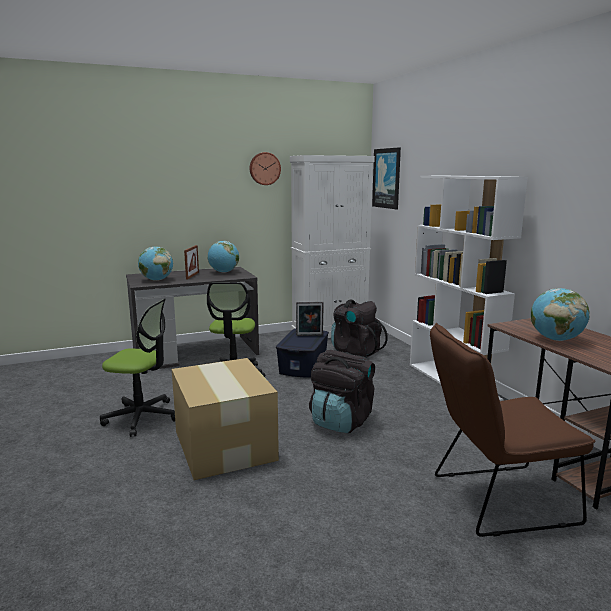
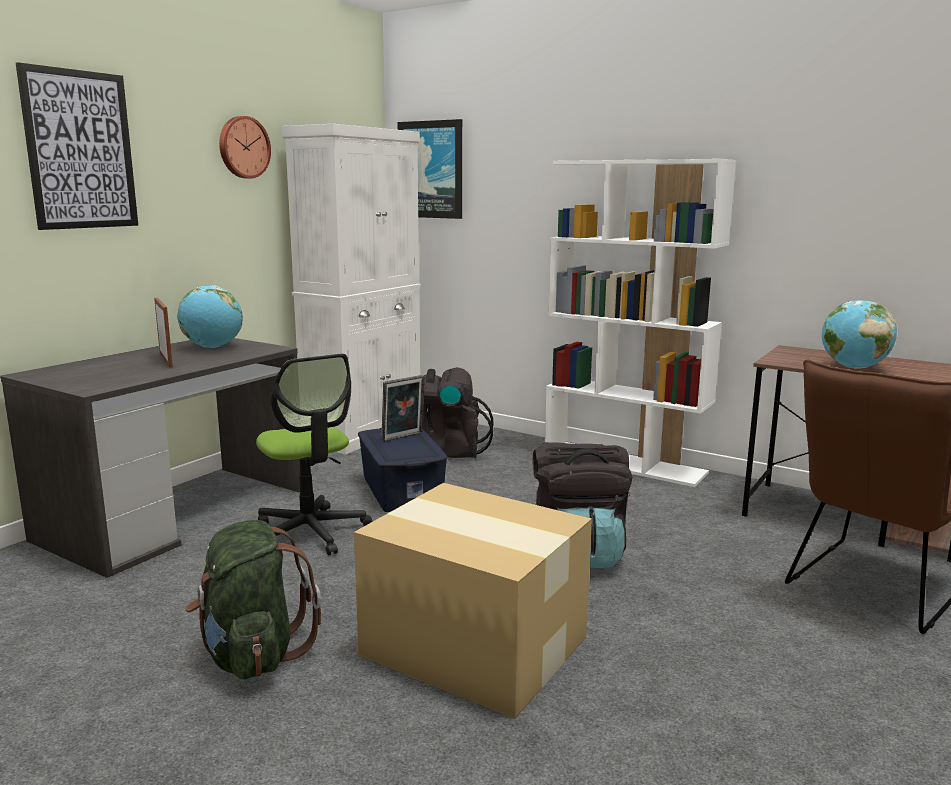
camera: 35 degrees left, 0 degrees up
office chair [100,299,175,437] -> green backpack [185,520,321,679]
globe [138,246,173,281] -> none
none -> picture [16,62,138,230]

